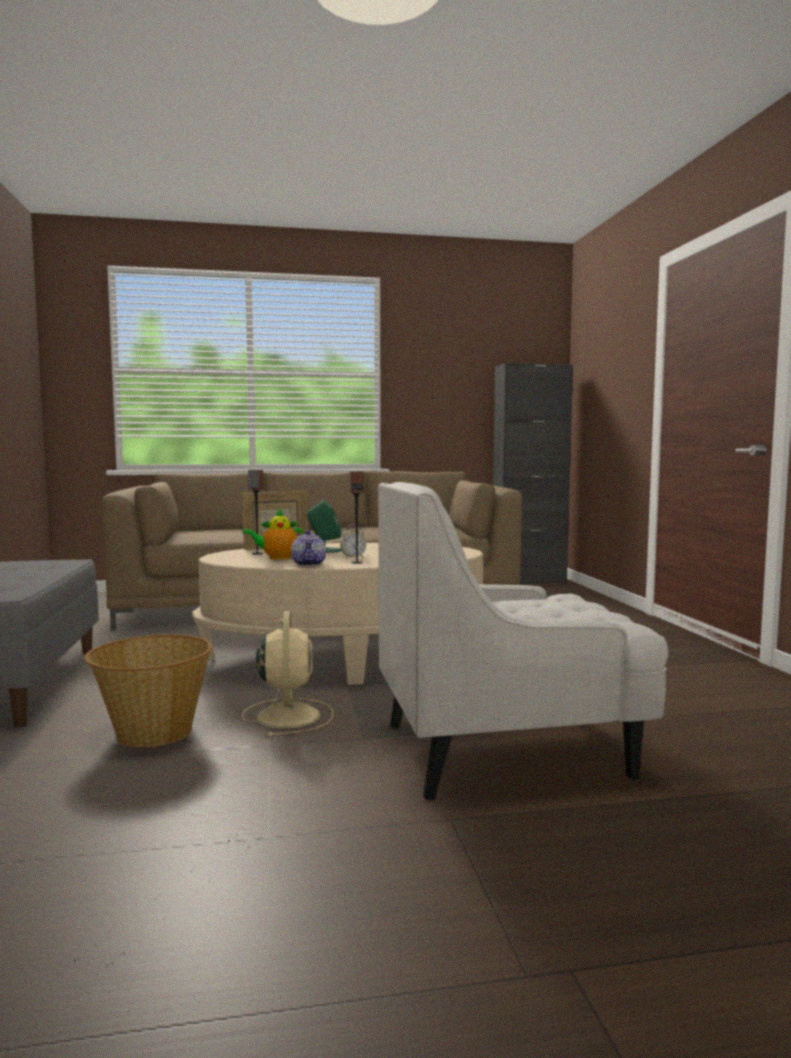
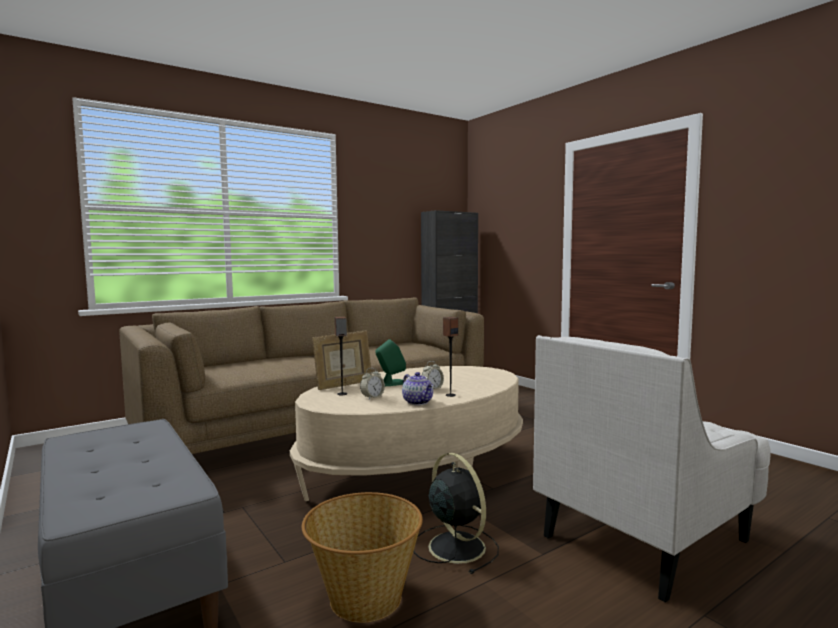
camera: 25 degrees left, 0 degrees up
beige fan [242,611,333,737] -> black fan [413,453,499,574]
teapot [243,509,304,560] -> alarm clock [360,368,385,399]

